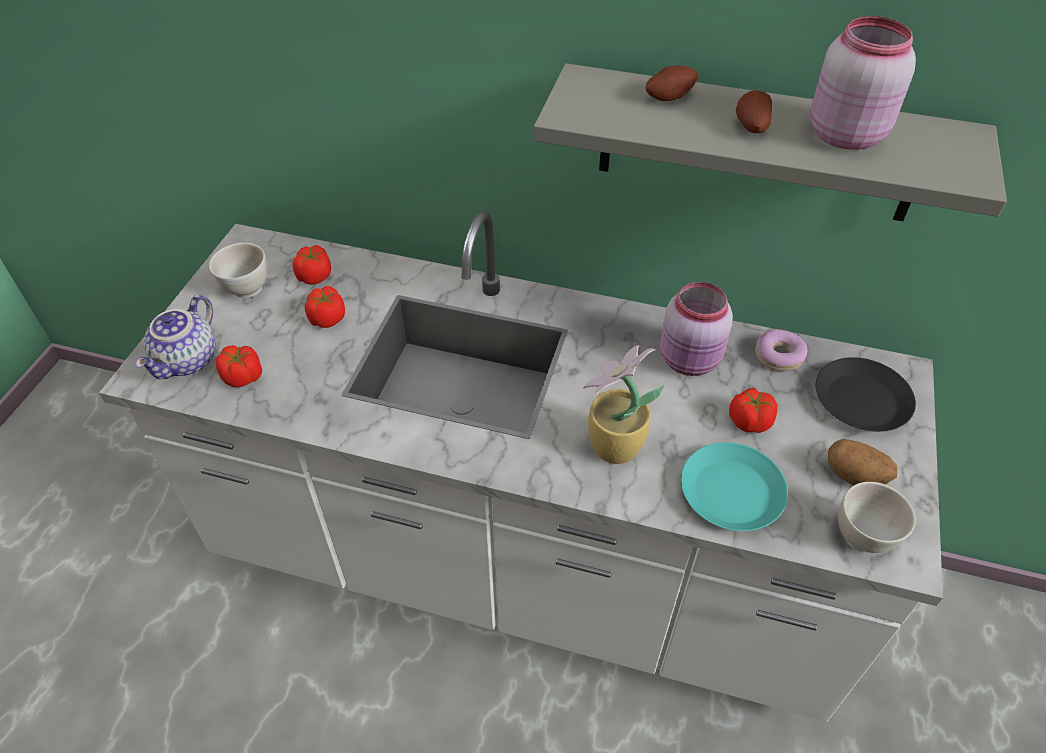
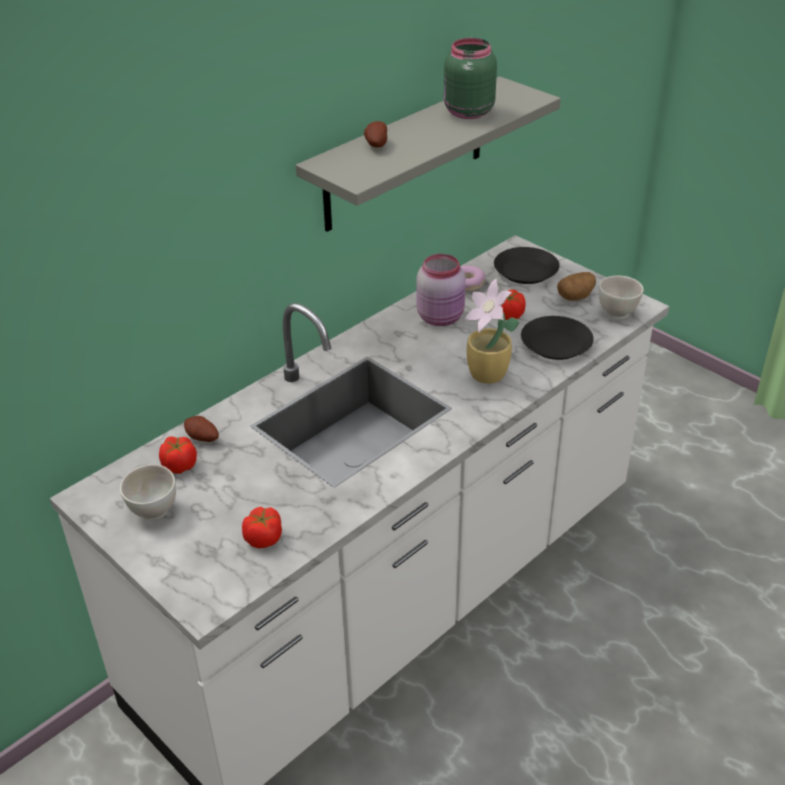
camera: 60 degrees left, 10 degrees down
teapot [136,295,216,379] -> none
tomato [305,286,345,328] -> none
turquoise plate [681,442,788,531] -> black plate [521,316,594,360]
potato [736,90,772,133] -> potato moved to [184,416,219,442]
pink jar [810,16,916,150] -> green jar [444,38,497,119]

